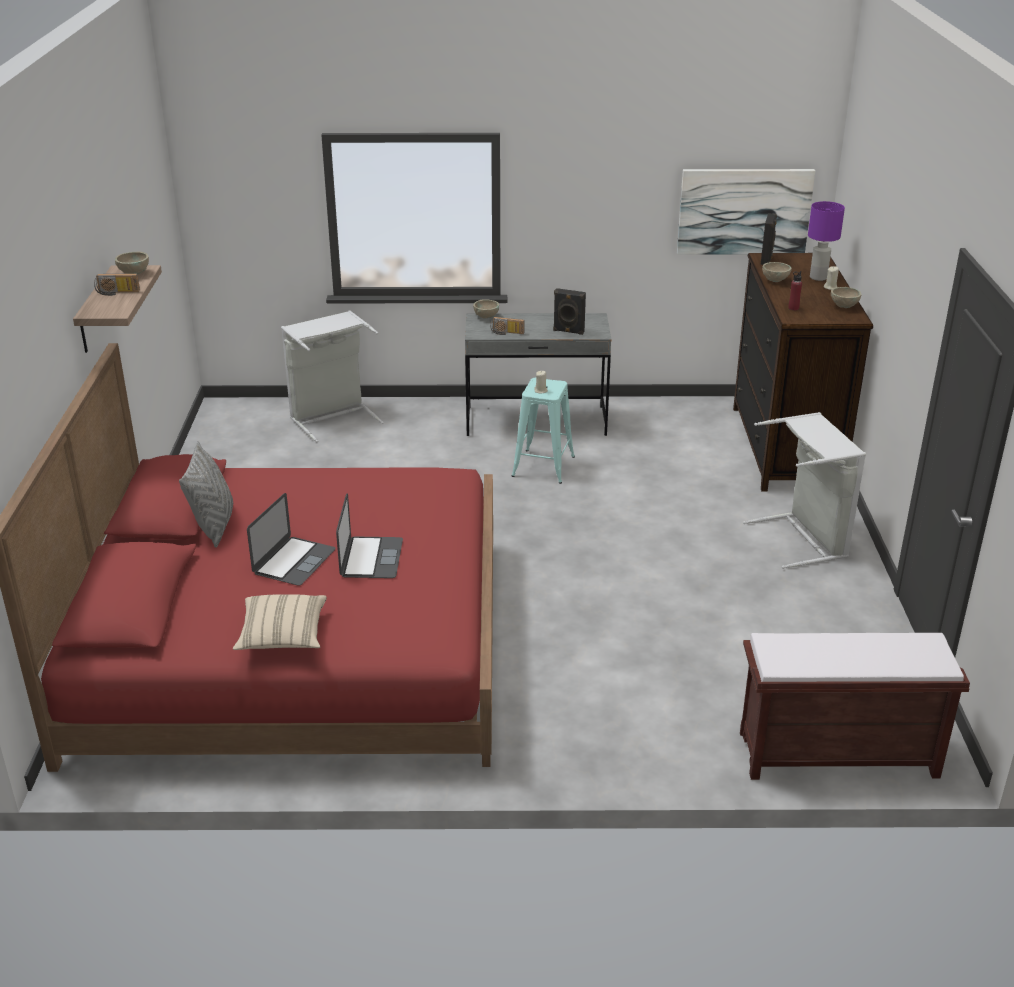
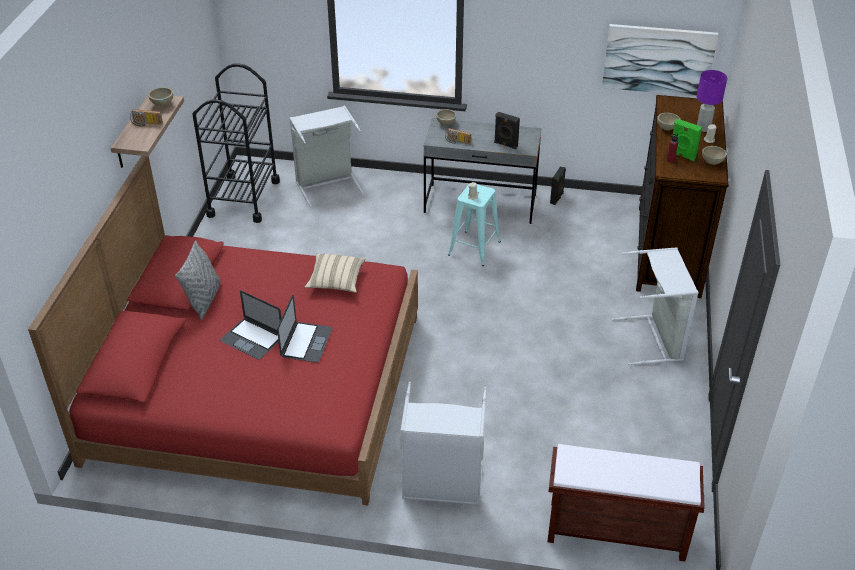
camera: 10 degrees right, 10 degrees up
beige pillow [233,595,327,650] -> beige pillow moved to [305,254,365,292]
laptop [247,493,336,586] -> laptop turned 90 degrees clockwise [220,291,282,360]
black speaker [761,213,777,265] -> black speaker moved to [550,166,566,205]
none -> black cart [192,63,280,223]
none -> grey laundry basket [400,382,487,505]
none -> green speaker [672,119,702,161]

